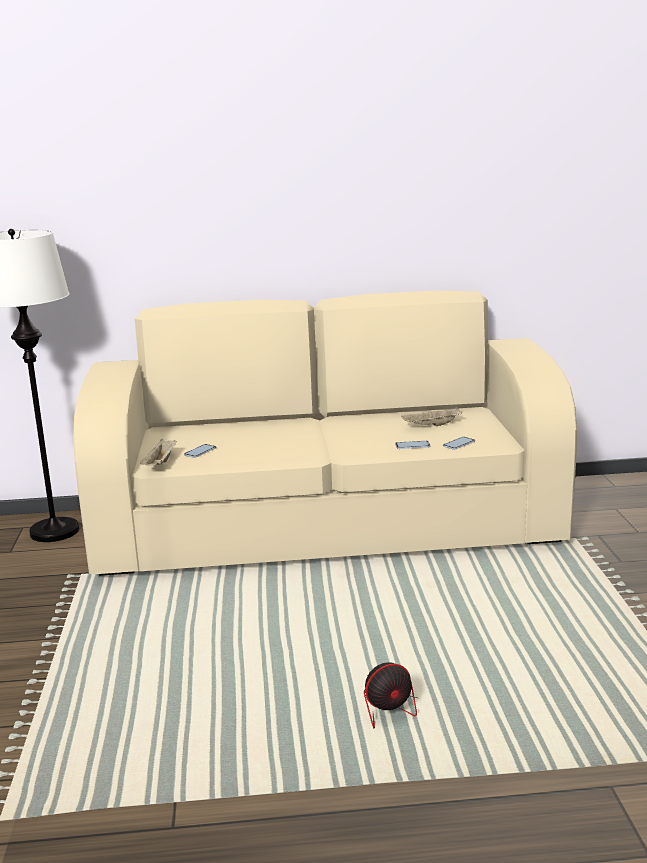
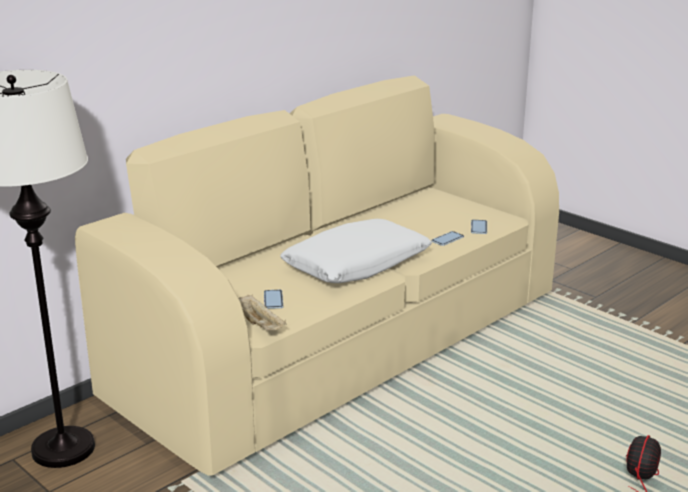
camera: 40 degrees left, 5 degrees up
beige tray [401,407,462,426] -> none
none -> white pillow [280,219,432,283]

